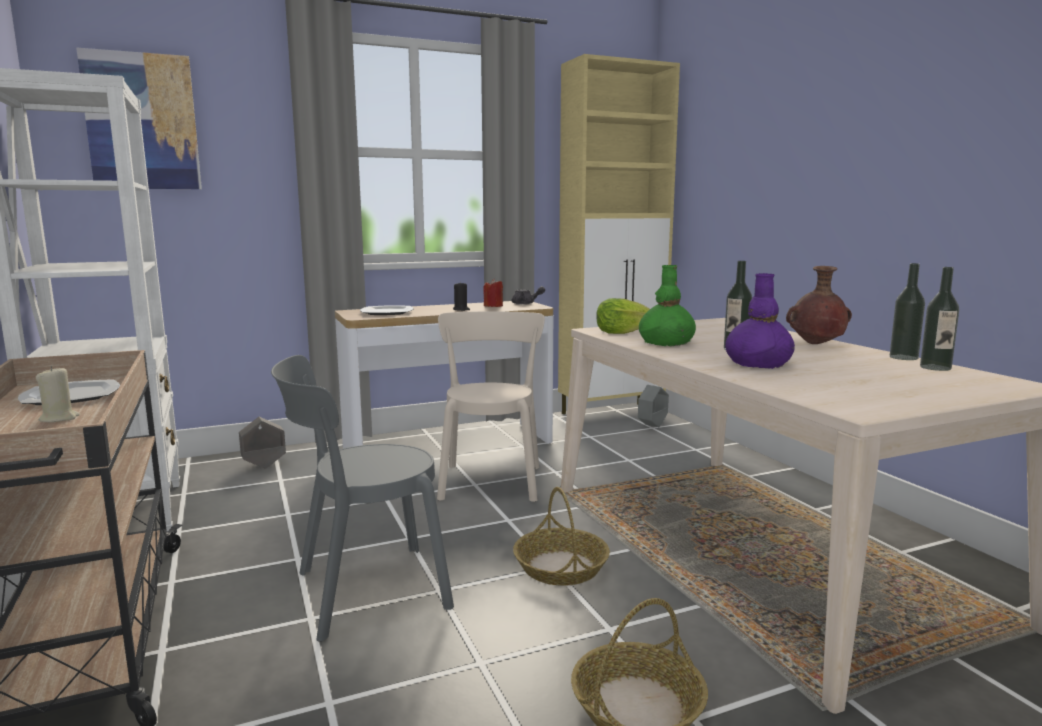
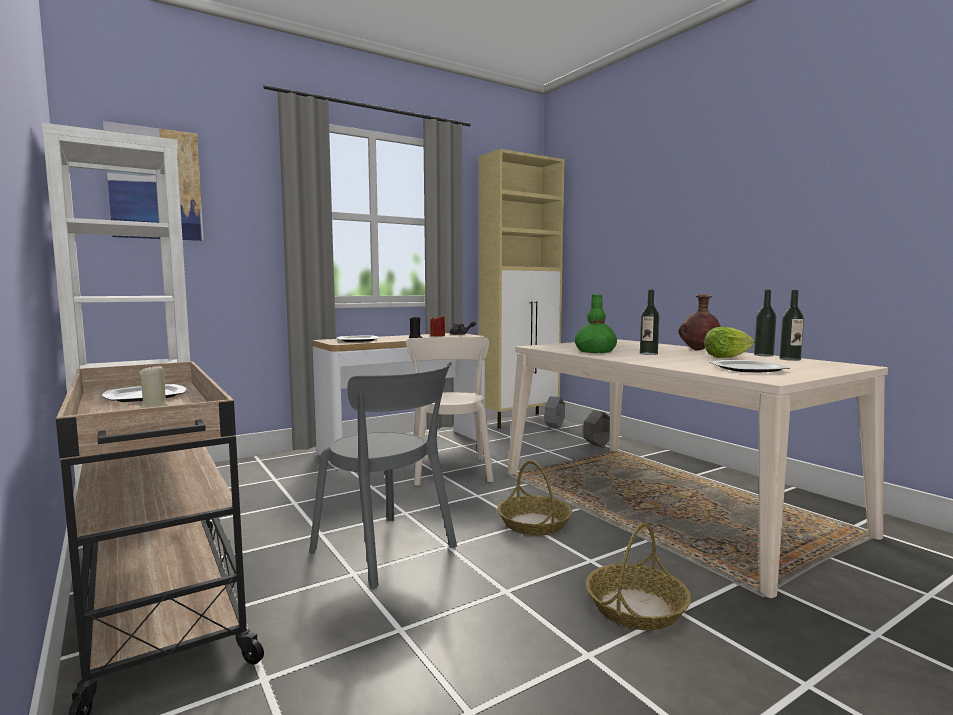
camera: 10 degrees left, 5 degrees down
grey planter [239,417,286,469] -> grey planter moved to [583,410,610,448]
grey chair [271,355,454,642] -> grey chair turned 105 degrees counterclockwise [309,362,457,589]
lettuce [596,298,650,334] -> lettuce moved to [704,327,754,358]
purple vase [725,273,795,369] -> none
none -> plate [709,360,790,372]

